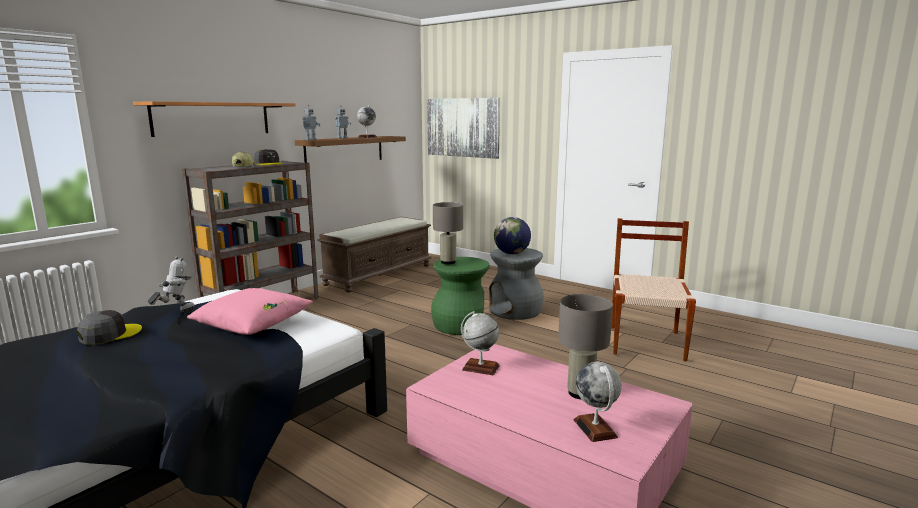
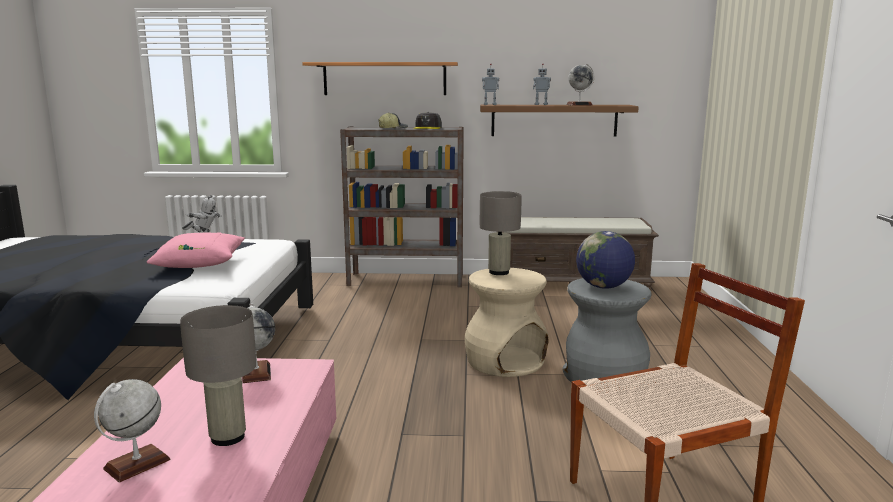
camera: 55 degrees right, 0 degrees up
grey cap [77,310,142,345] -> none
picture [427,98,500,159] -> none
green stool [431,257,490,335] -> beige stool [465,268,549,377]

